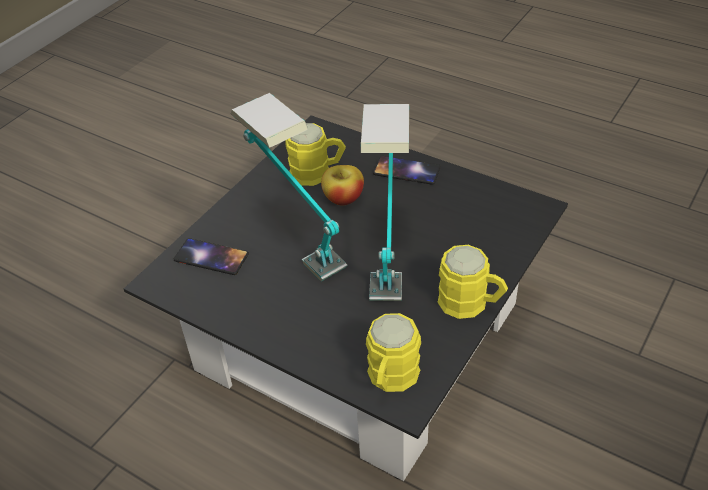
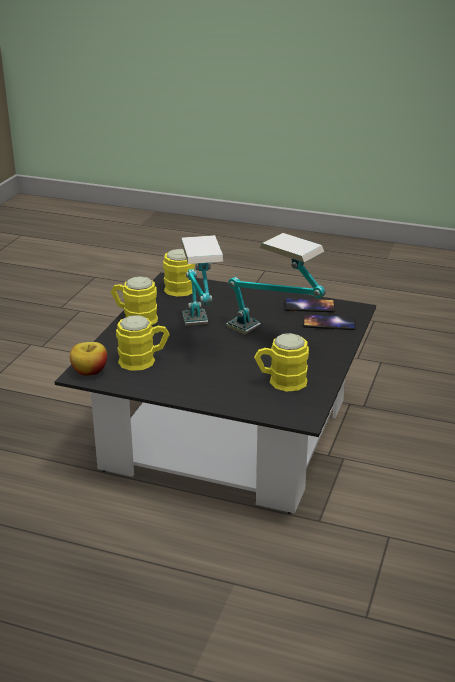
camera: 165 degrees right, 15 degrees down
apple [321,165,364,205] -> apple moved to [70,342,107,376]
phone [373,156,441,185] -> phone moved to [284,298,335,312]
none -> yellow mug [116,315,170,371]

